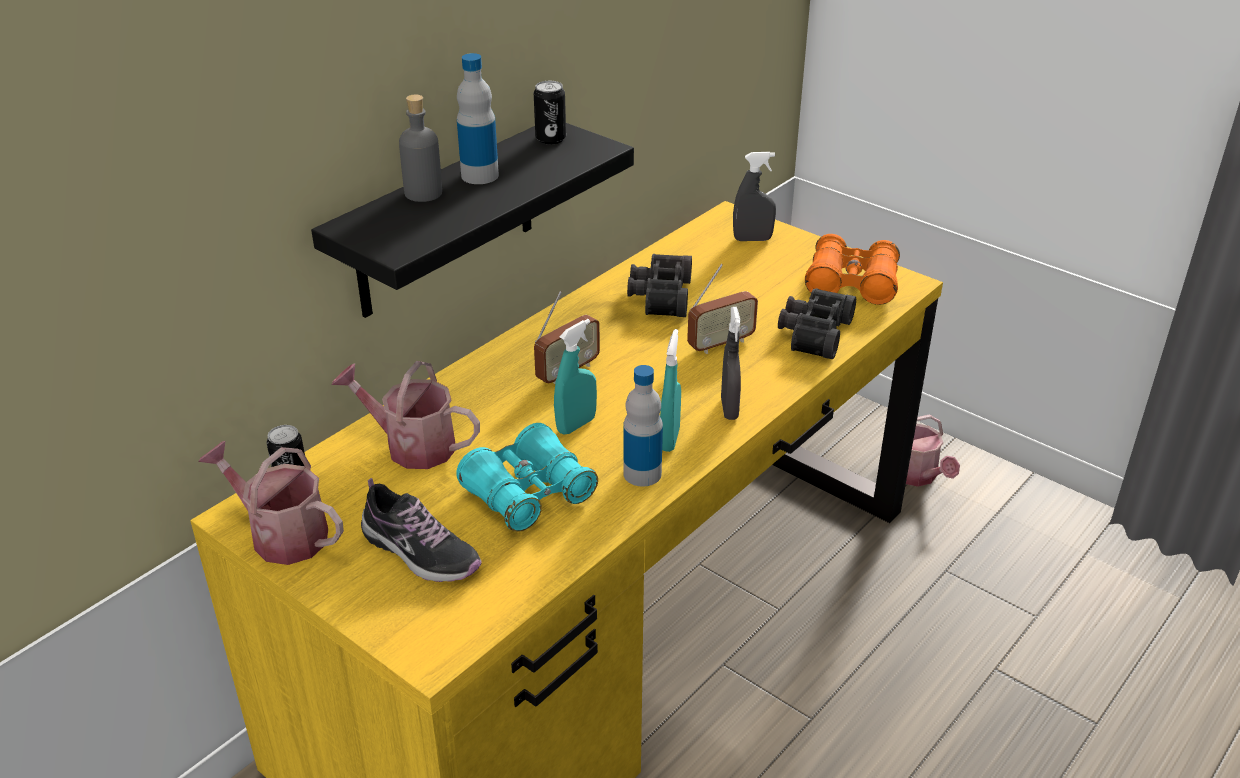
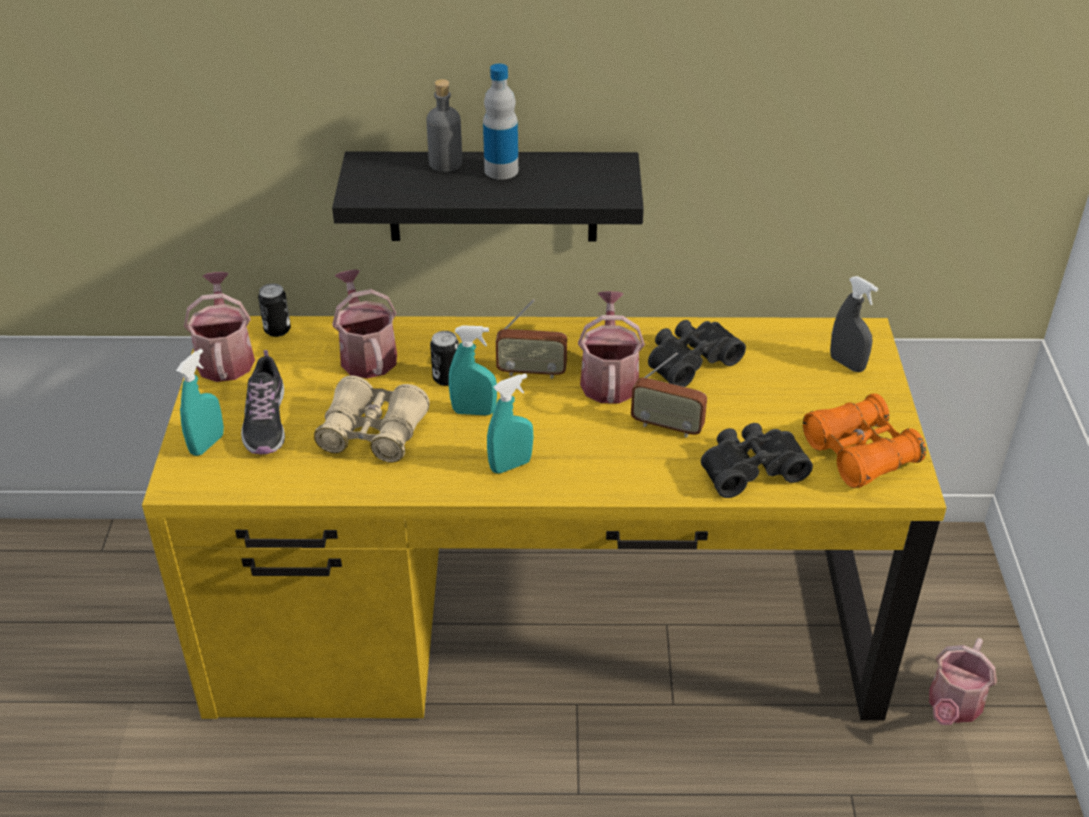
camera: 50 degrees right, 5 degrees up
turquoise binoculars [456,423,598,532] -> beige binoculars [314,375,430,463]
can [534,81,566,144] -> can moved to [430,331,459,386]
bottle [623,365,663,486] -> none
grey spray bottle [721,307,741,420] -> none
none -> turquoise spray bottle [176,349,224,456]
none -> watering can [578,291,645,404]

